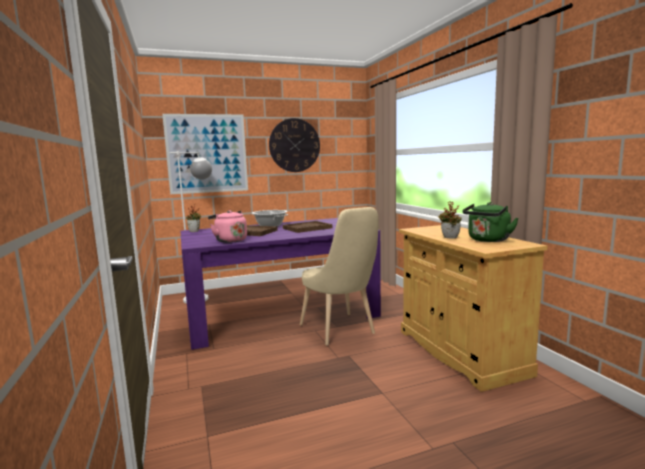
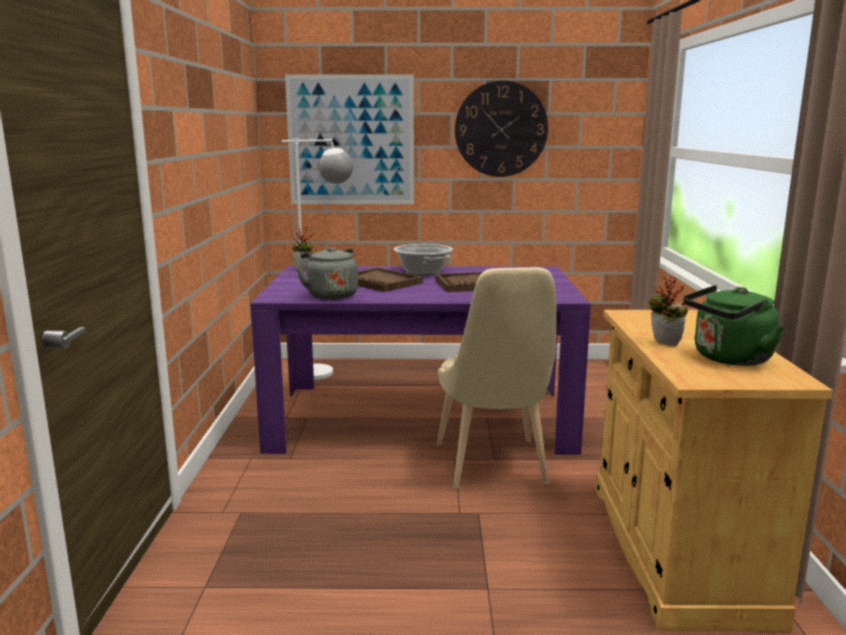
camera: 20 degrees right, 5 degrees up
pink kettle [208,210,247,243] -> grey kettle [296,247,358,300]

